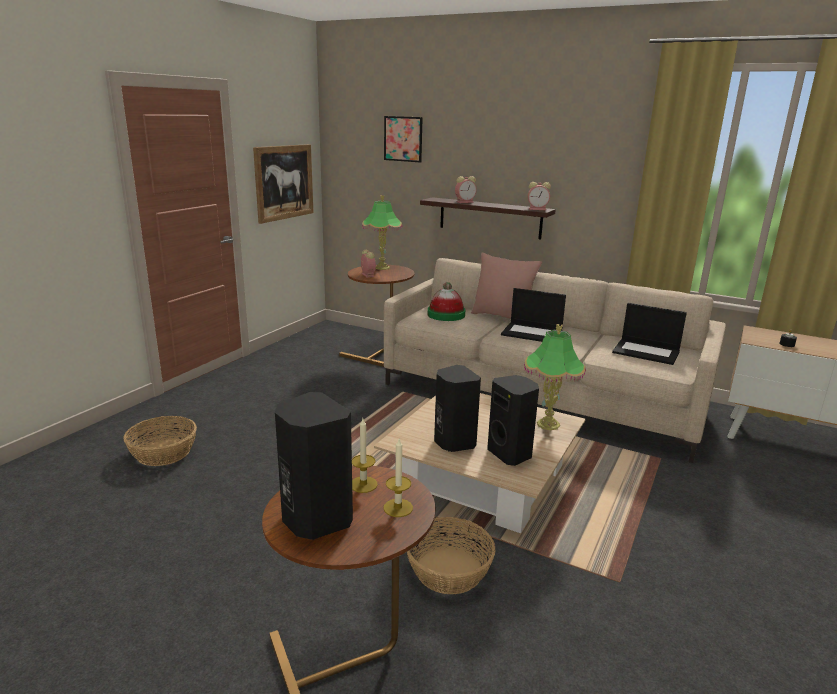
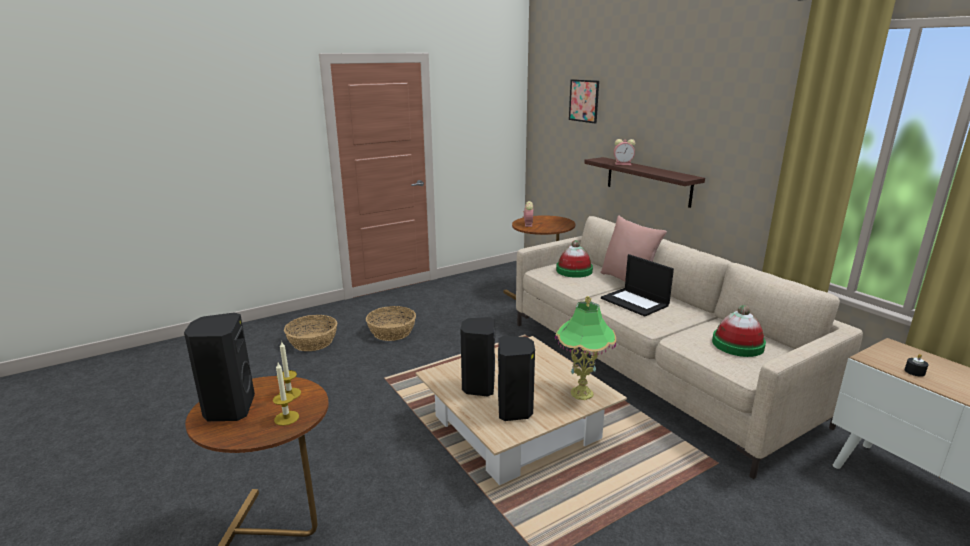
camera: 30 degrees right, 0 degrees up
picture [253,144,314,224] -> none
table lamp [362,195,403,270] -> none
basket [407,517,495,594] -> basket moved to [366,306,416,341]
alarm clock [528,182,551,210] -> none
laptop [612,303,687,365] -> hat [712,305,766,357]

